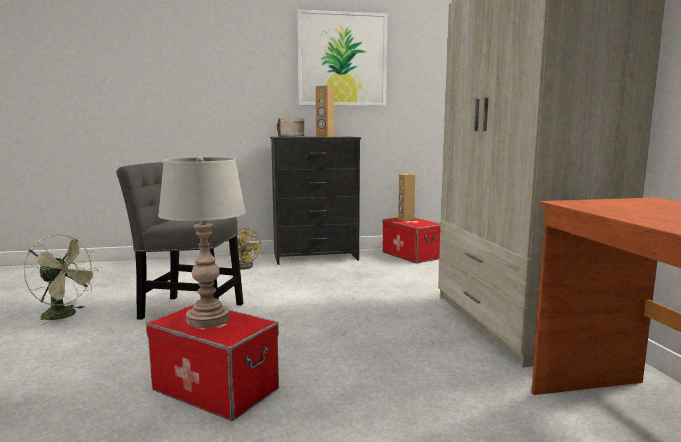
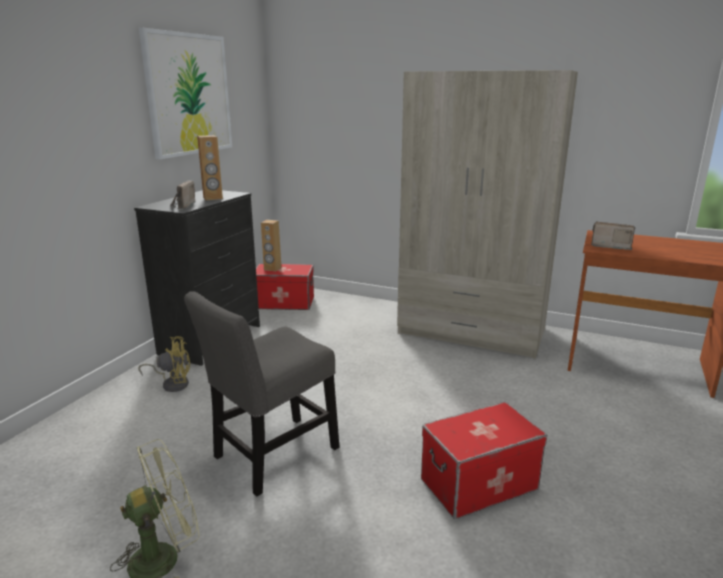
camera: 55 degrees left, 10 degrees up
grey table lamp [158,157,246,328] -> none
none -> radio [591,222,635,250]

